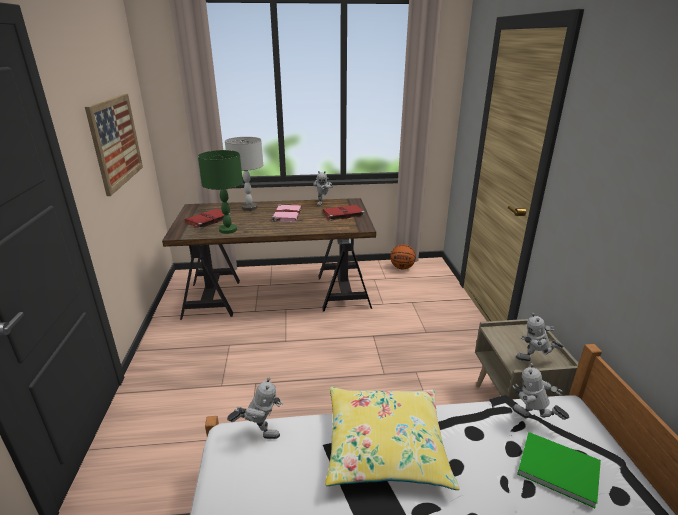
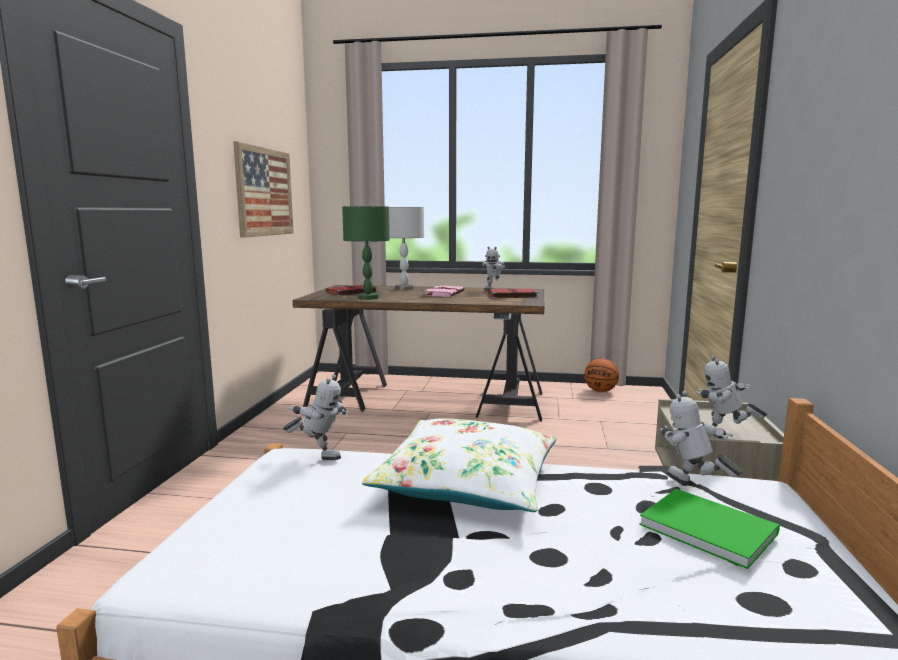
camera: 15 degrees right, 15 degrees down
yellow pillow [325,387,460,490] -> white pillow [362,418,556,512]

